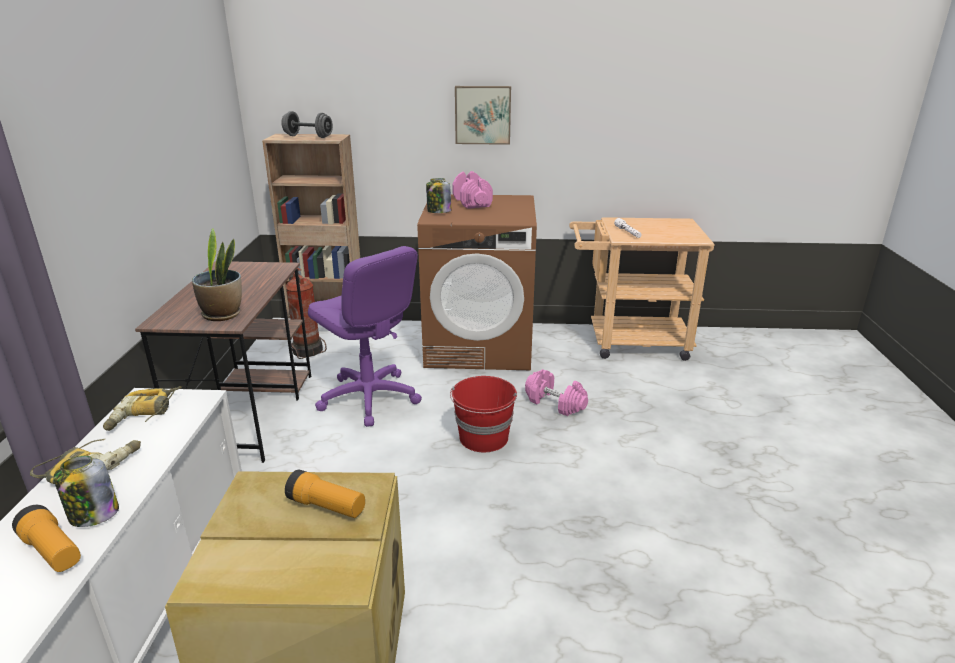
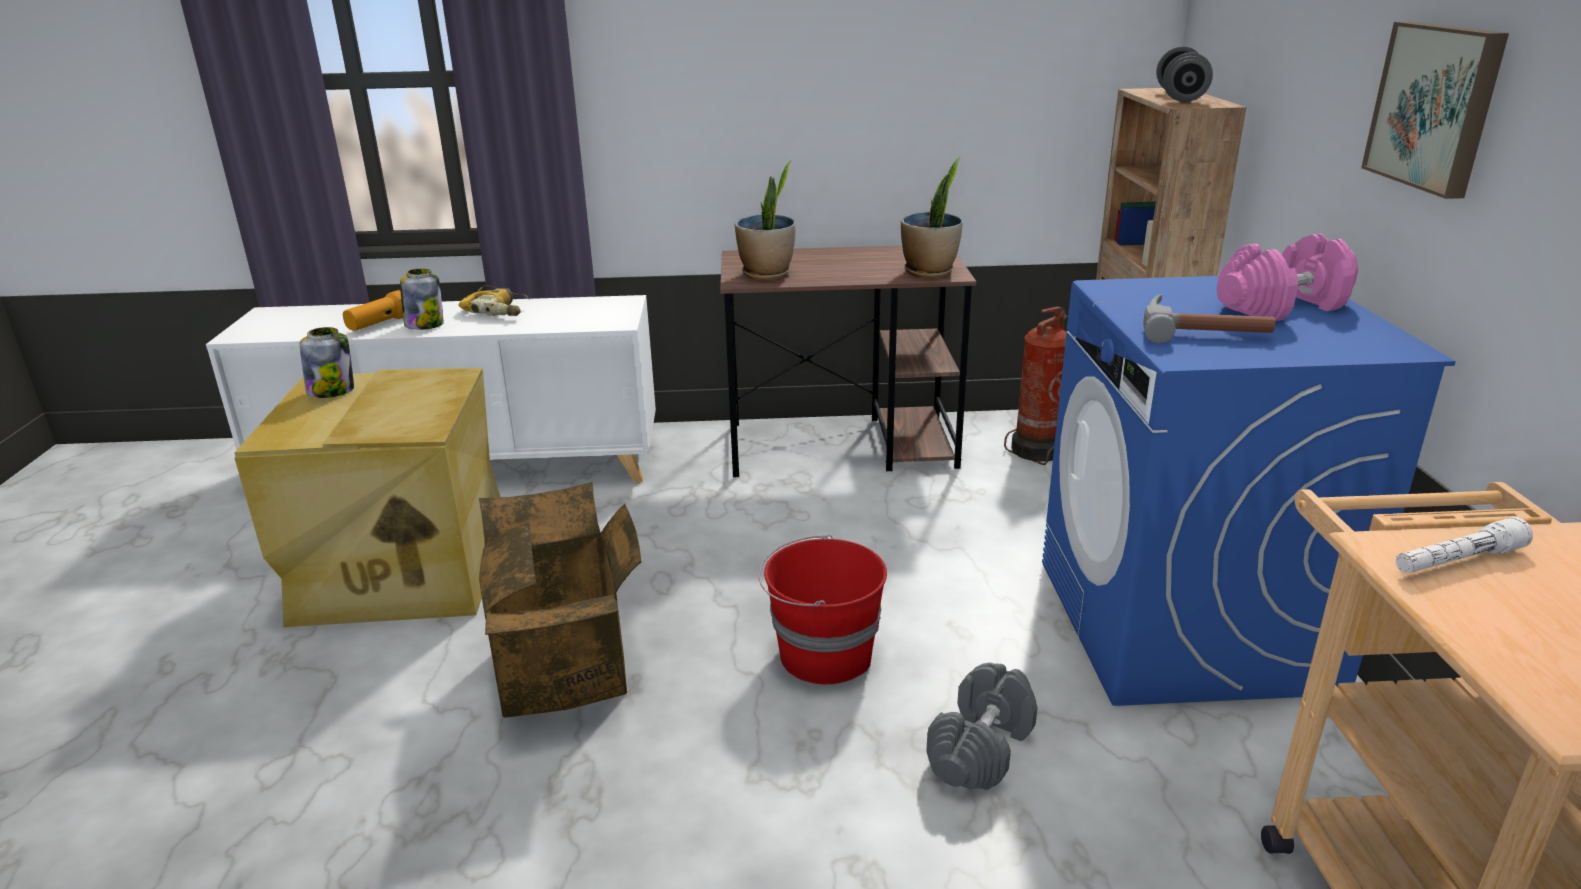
camera: 85 degrees right, 0 degrees up
power drill [103,386,182,431] -> none
flashlight [285,470,365,518] -> none
purple office chair [308,246,422,427] -> none
brown washing machine [417,194,537,370] -> blue washing machine [1042,276,1456,706]
jar [426,178,452,213] -> jar moved to [300,327,354,398]
pink dumbbell [525,369,588,416] -> grey dumbbell [926,662,1038,790]
none -> cardboard box [479,482,641,718]
none -> potted plant [901,157,963,278]
none -> hammer [1143,294,1275,343]

